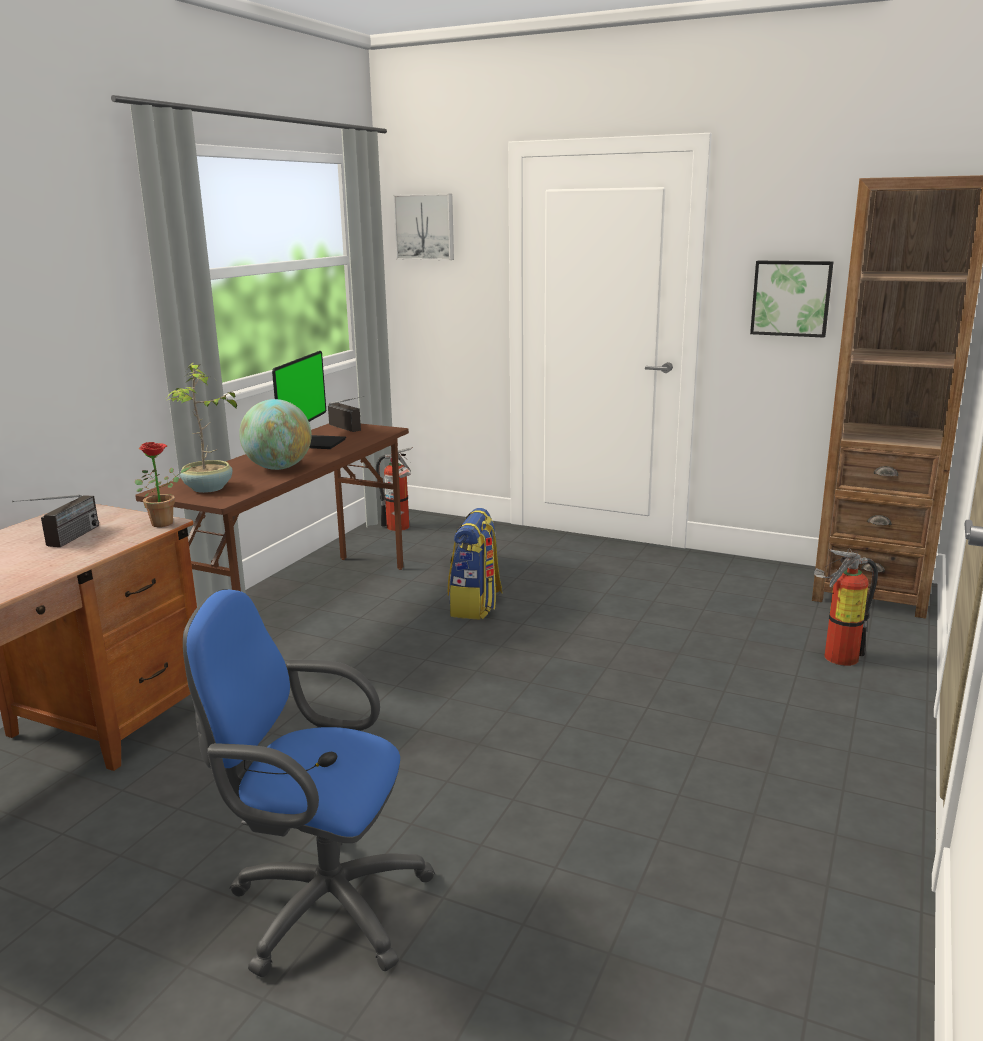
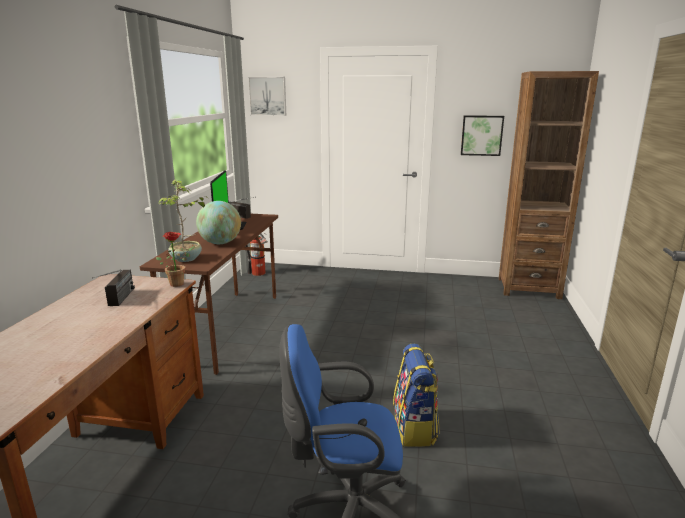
camera: 15 degrees left, 0 degrees up
backpack [448,508,503,619] -> backpack moved to [393,344,440,447]
fire extinguisher [814,549,878,666] -> none

